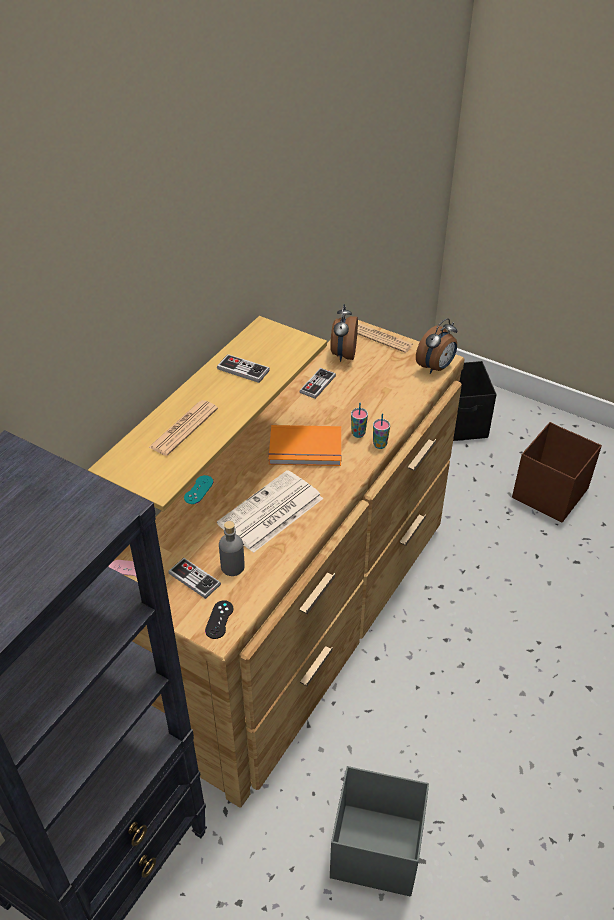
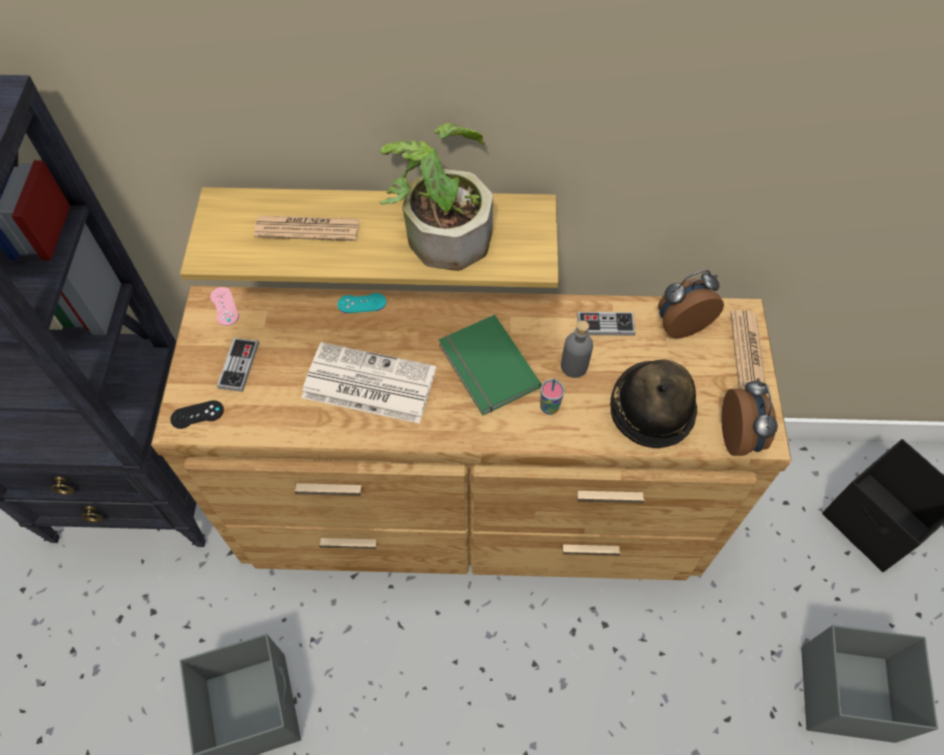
camera: 60 degrees right, 15 degrees up
game controller [217,354,270,383] -> potted plant [380,123,493,271]
grey bottle [219,521,245,576] -> grey bottle moved to [561,321,593,378]
orange book [268,425,342,466] -> green book [439,315,542,415]
cup [373,413,390,449] -> none
alarm clock [416,318,457,374] -> alarm clock turned 105 degrees counterclockwise [721,378,778,456]
brown storage box [512,422,602,523] -> grey storage box [801,625,938,743]
none -> hat [610,359,697,448]

